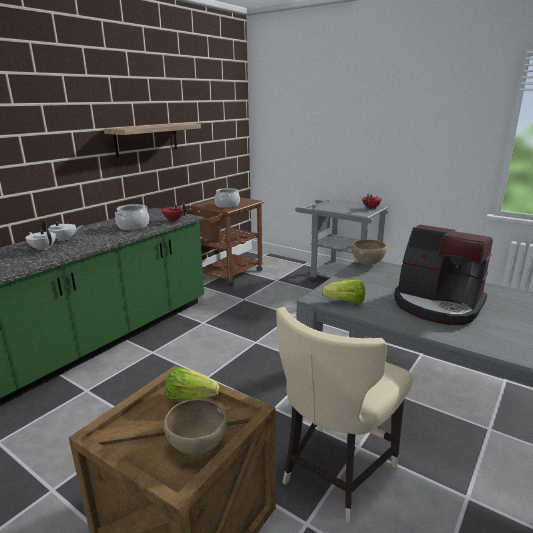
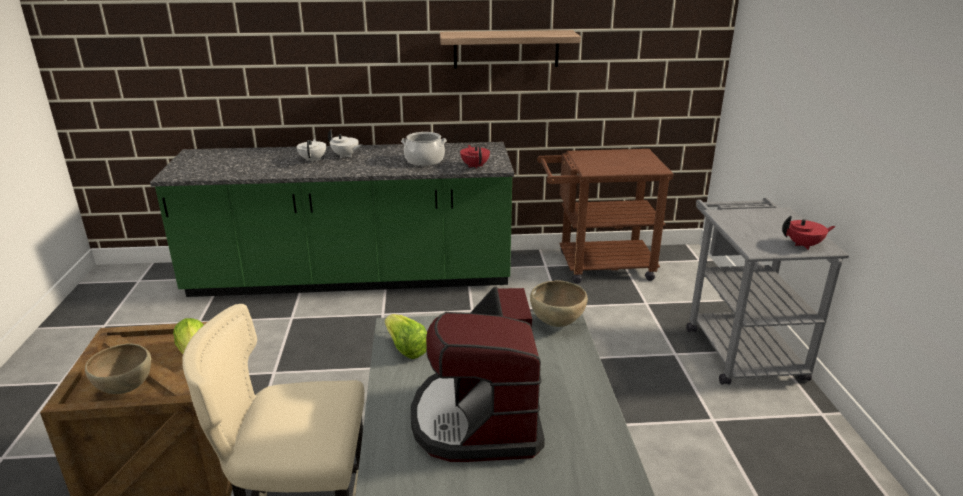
camera: 50 degrees right, 5 degrees up
cooking pot [214,188,240,208] -> none

